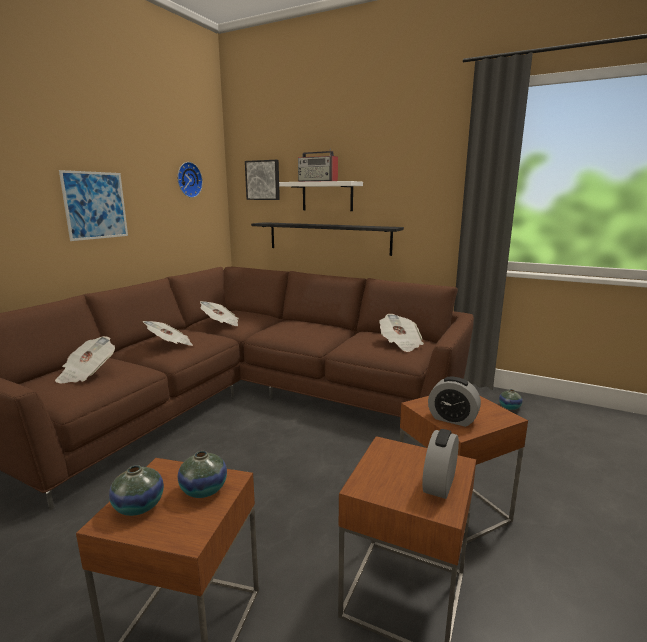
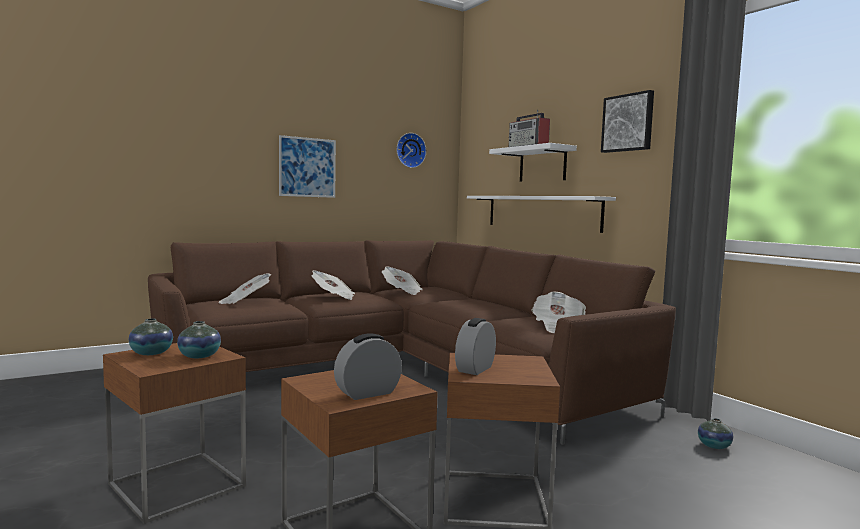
camera: 30 degrees right, 10 degrees down
picture [245,160,280,200] -> picture moved to [601,90,654,153]
black shelf [251,222,404,256] -> white shelf [467,196,616,233]
alarm clock [428,377,481,427] -> alarm clock turned 60 degrees clockwise [455,318,496,375]

